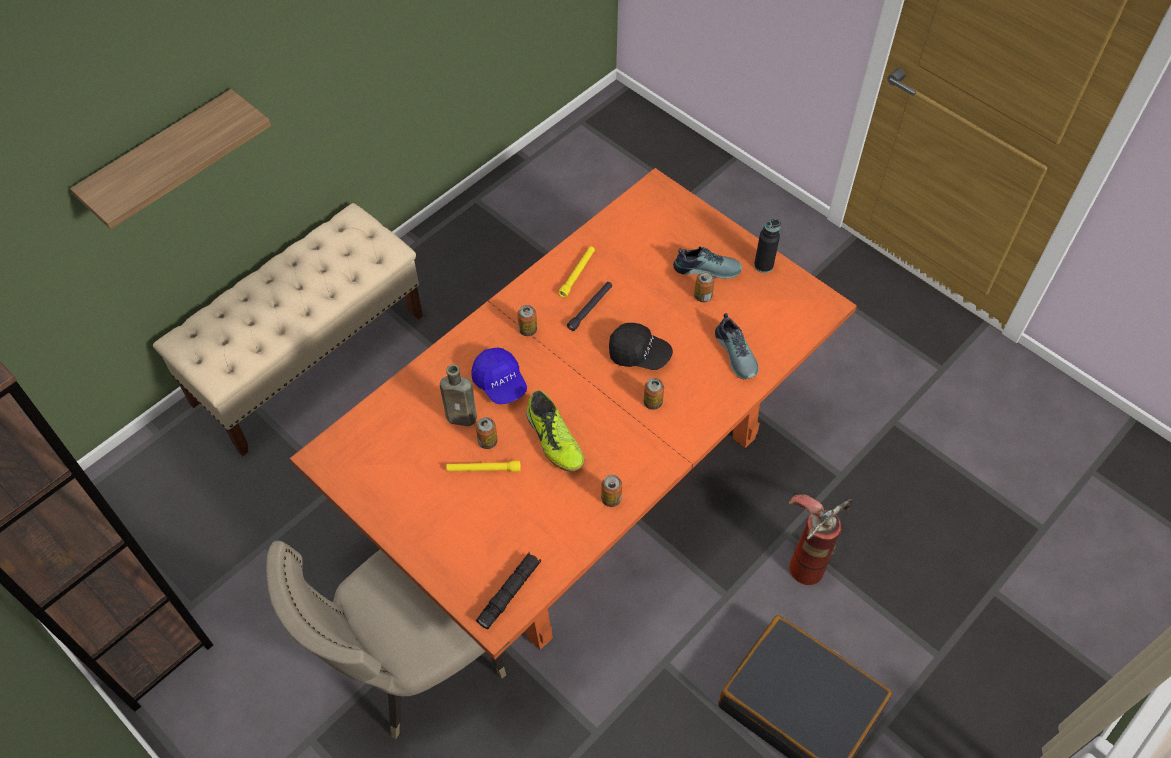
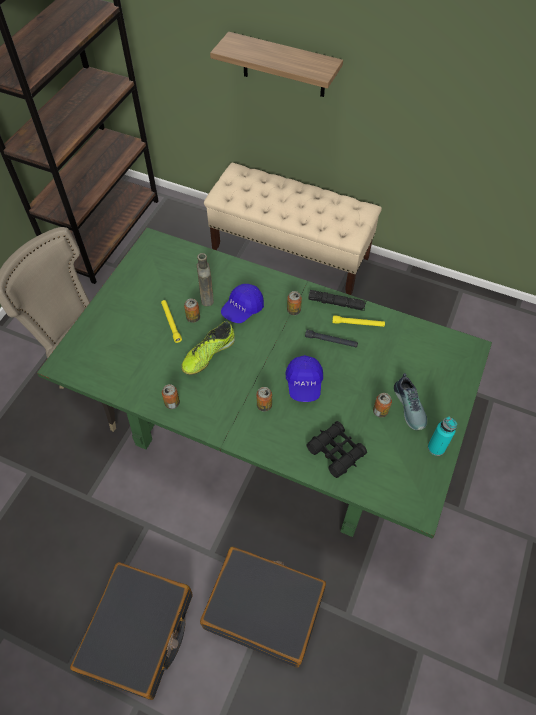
camera: 70 degrees right, 0 degrees up
orange dining table [289,168,857,660] -> green dining table [37,227,492,539]
black flashlight [476,552,541,629] -> black flashlight moved to [308,290,366,311]
black cap [609,323,673,370] -> blue cap [285,355,323,402]
shoe [715,313,759,380] -> black binoculars [307,421,367,478]
black bottle [754,219,781,273] -> turquoise bottle [428,417,457,456]
fire extinguisher [789,494,852,585] -> black suitcase [200,547,326,668]

